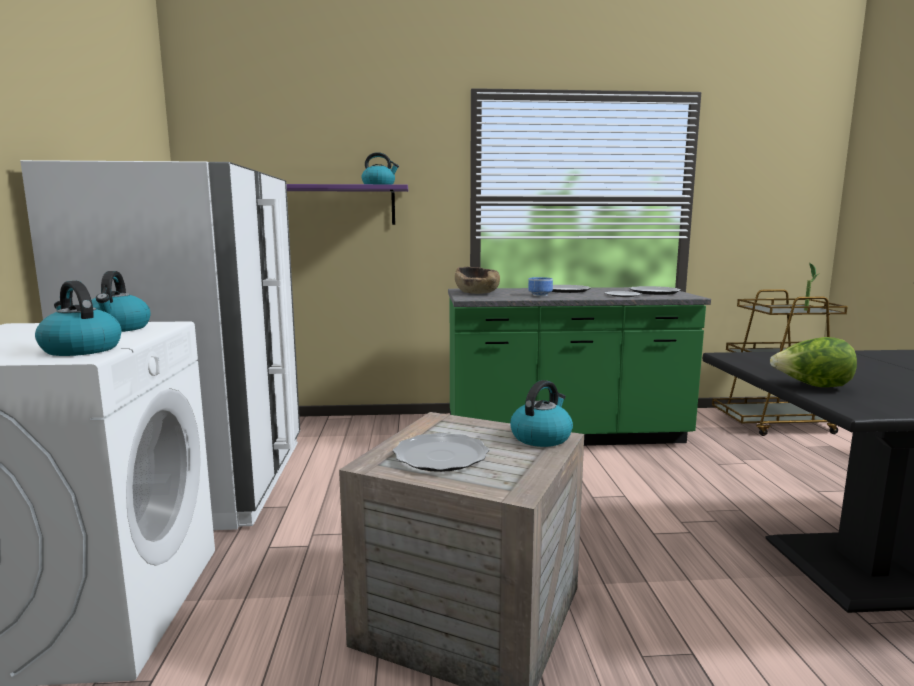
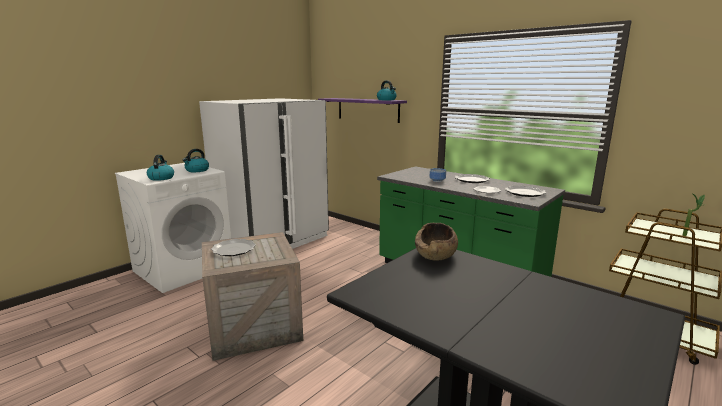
camera: 45 degrees right, 5 degrees up
brown bowl [455,267,500,294] -> brown bowl moved to [415,223,458,261]
kettle [510,380,573,447] -> none
lettuce [770,337,857,387] -> none

